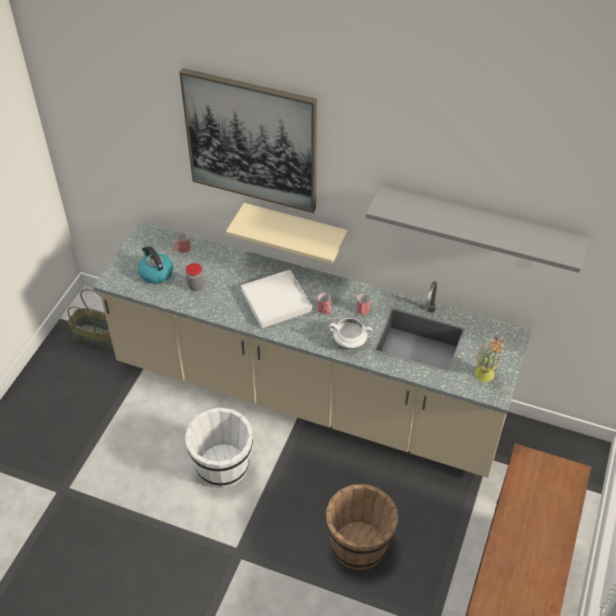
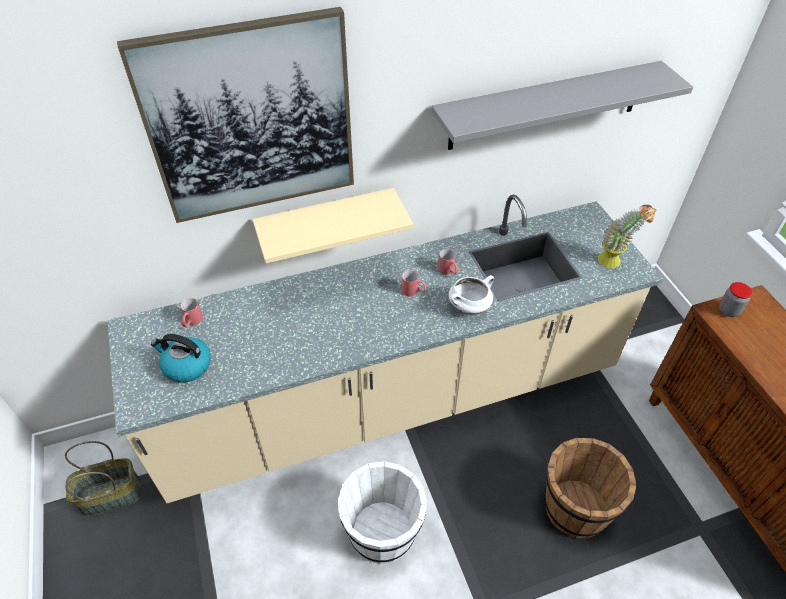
camera: 40 degrees left, 0 degrees up
jar [185,263,204,291] -> jar moved to [719,282,753,317]
white tray [241,270,312,328] -> none

